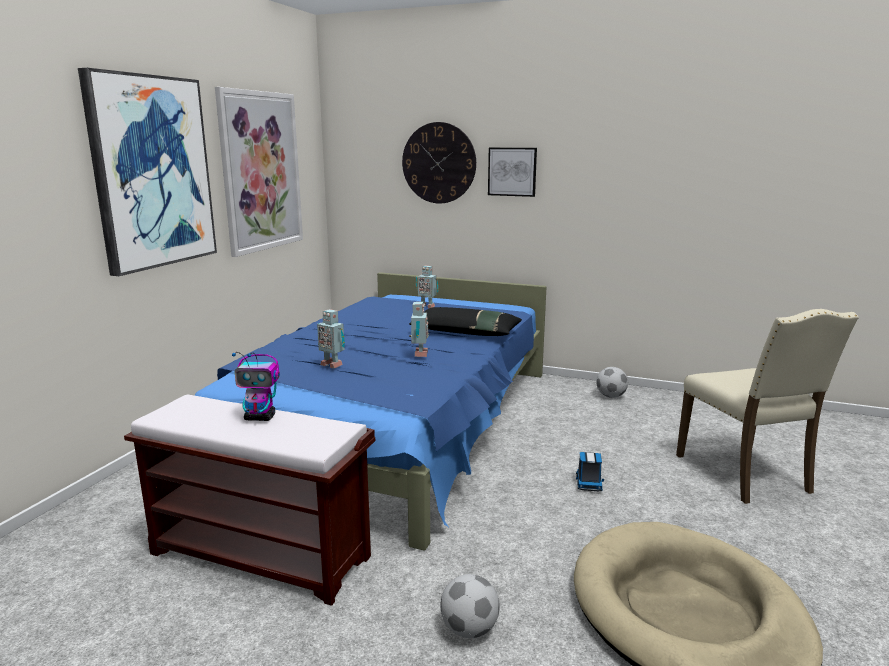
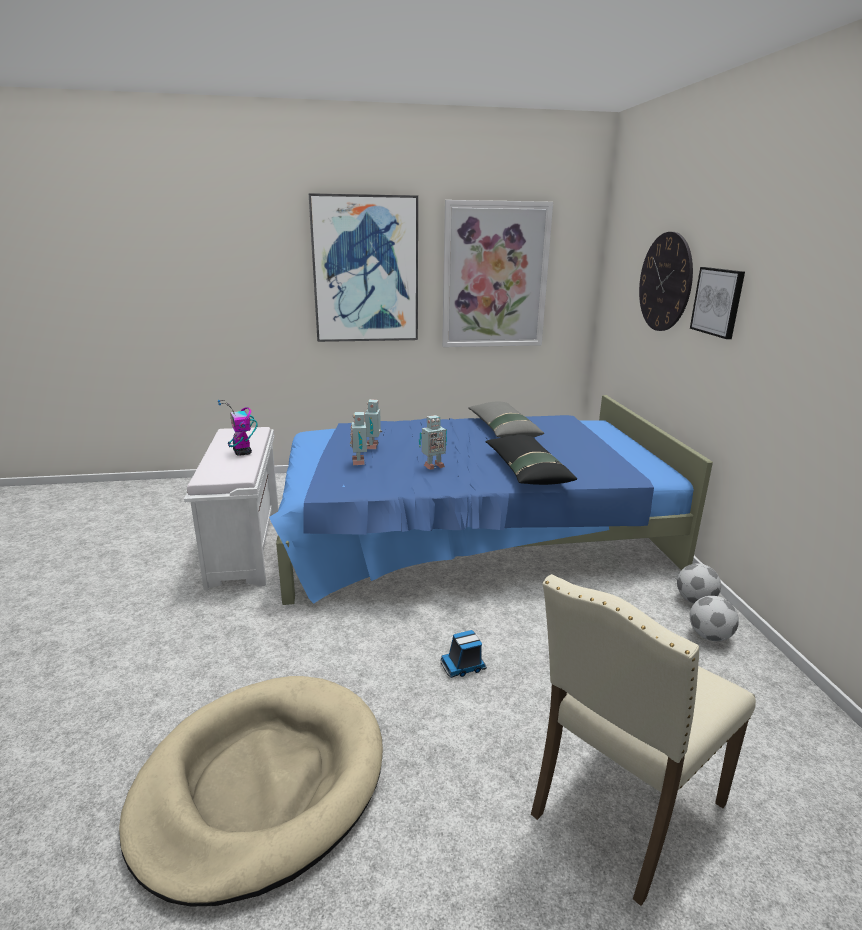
camera: 60 degrees right, 5 degrees up
brown bench [124,394,375,605] -> white bench [184,427,279,590]
toy robot [416,266,438,308] -> toy robot moved to [350,412,370,465]
football [440,574,500,638] -> football moved to [677,563,721,604]
none -> grey pillow [468,401,544,438]

